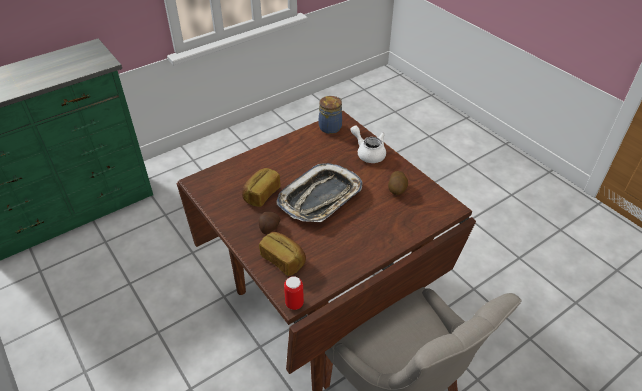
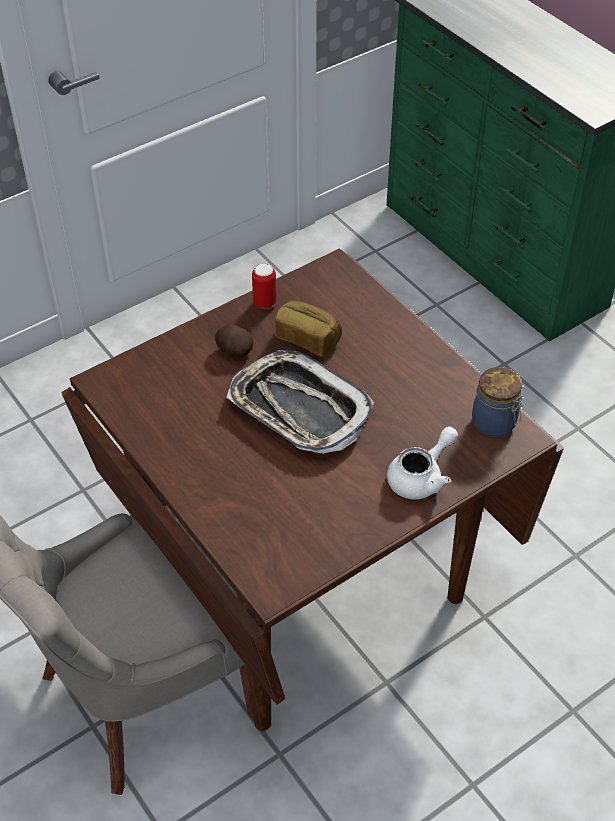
camera: 90 degrees right, 5 degrees up
bread [259,232,306,276] -> none
can [284,276,304,310] -> can moved to [252,264,277,309]
potato [388,171,408,195] -> none

